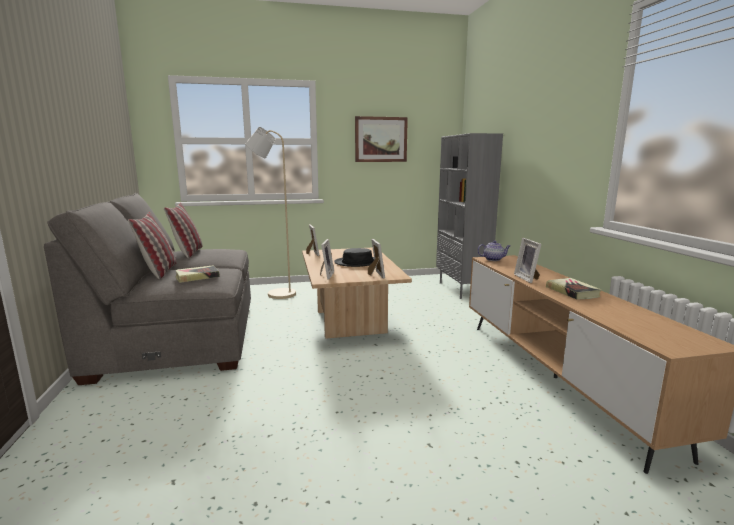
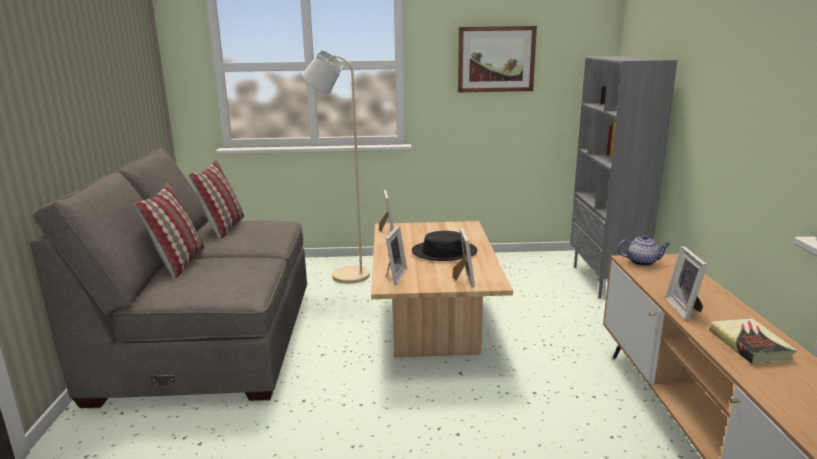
camera: 10 degrees right, 5 degrees up
book [175,265,220,283] -> none

